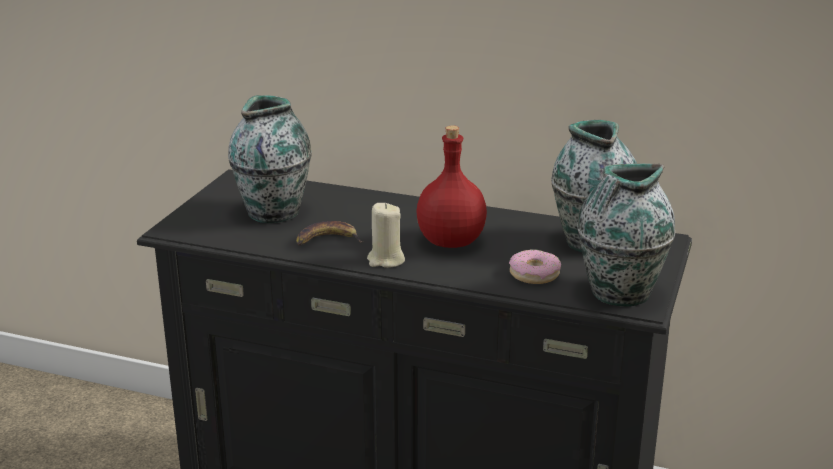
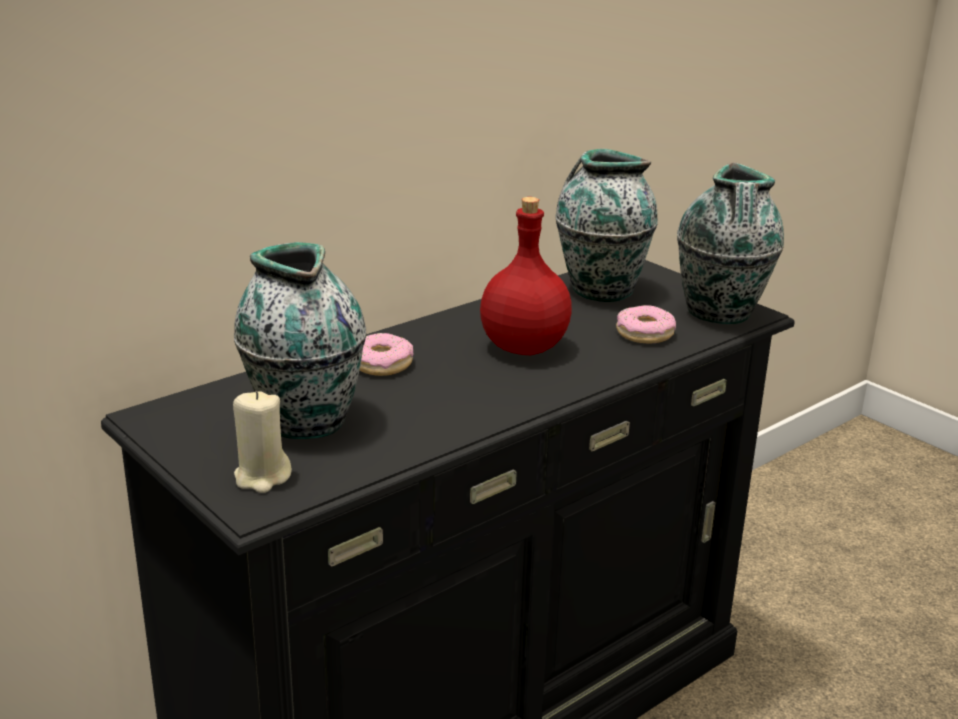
camera: 60 degrees left, 0 degrees up
banana [296,221,362,245] -> none
beige candle [367,203,405,268] -> beige candle moved to [233,391,292,493]
none -> donut [359,333,413,376]

